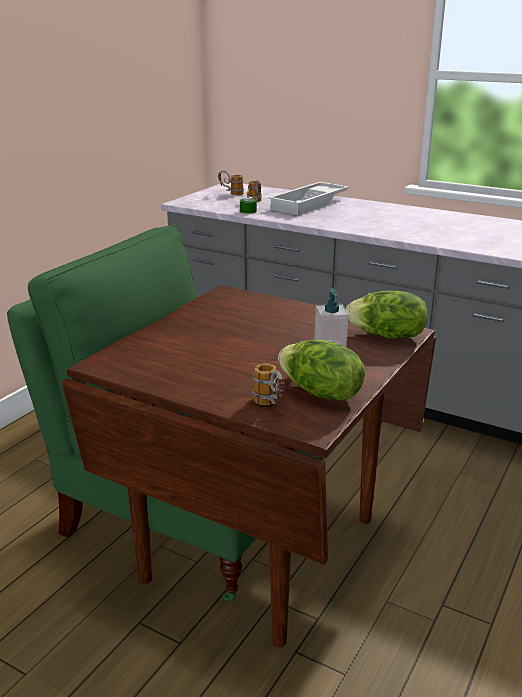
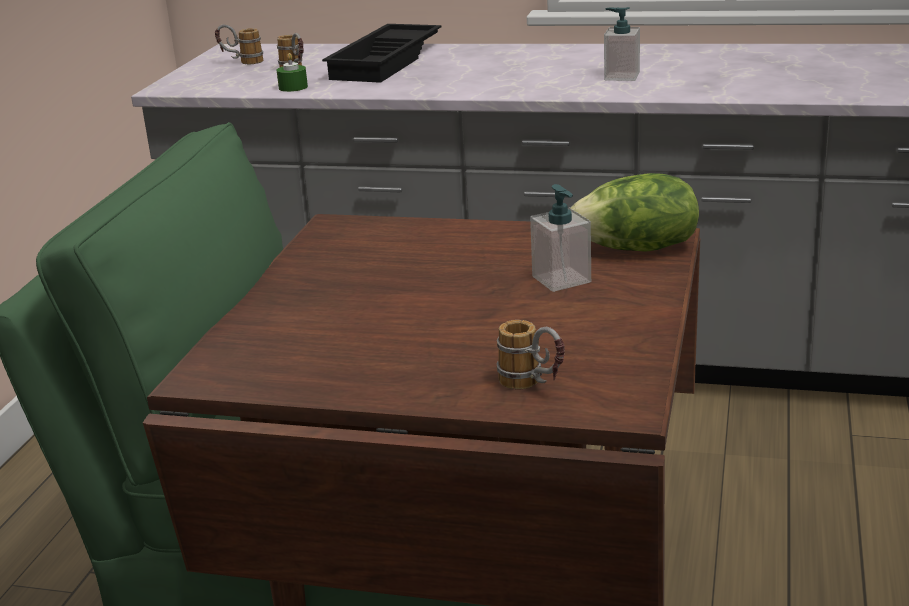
camera: 15 degrees left, 0 degrees up
white tray [268,182,349,215] -> black tray [322,24,441,83]
lettuce [278,340,365,401] -> none
none -> soap dispenser [604,7,640,81]

